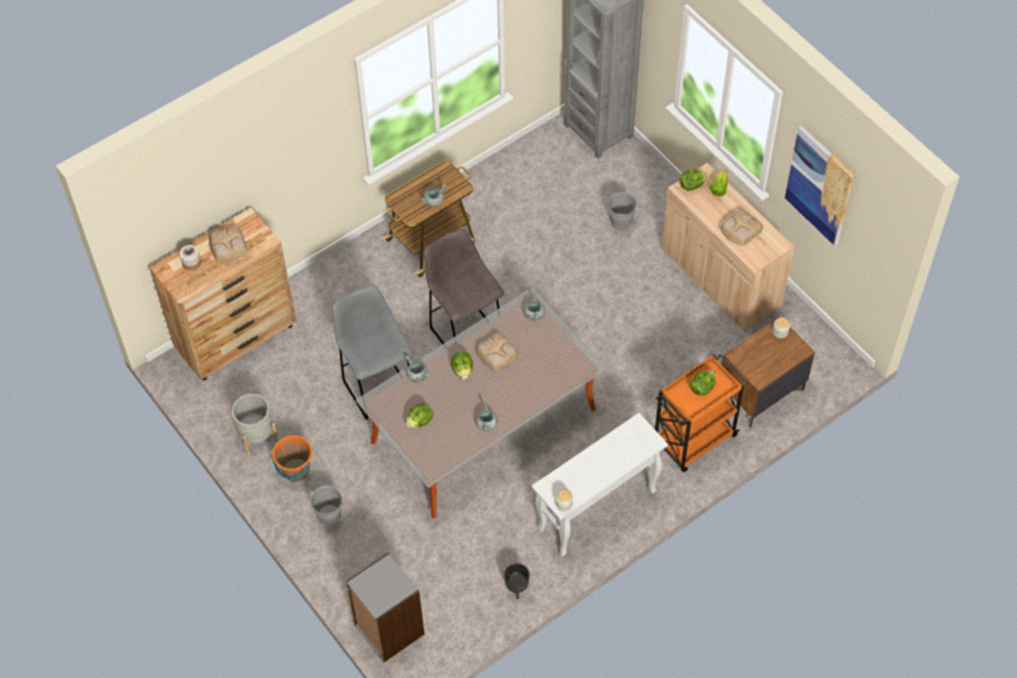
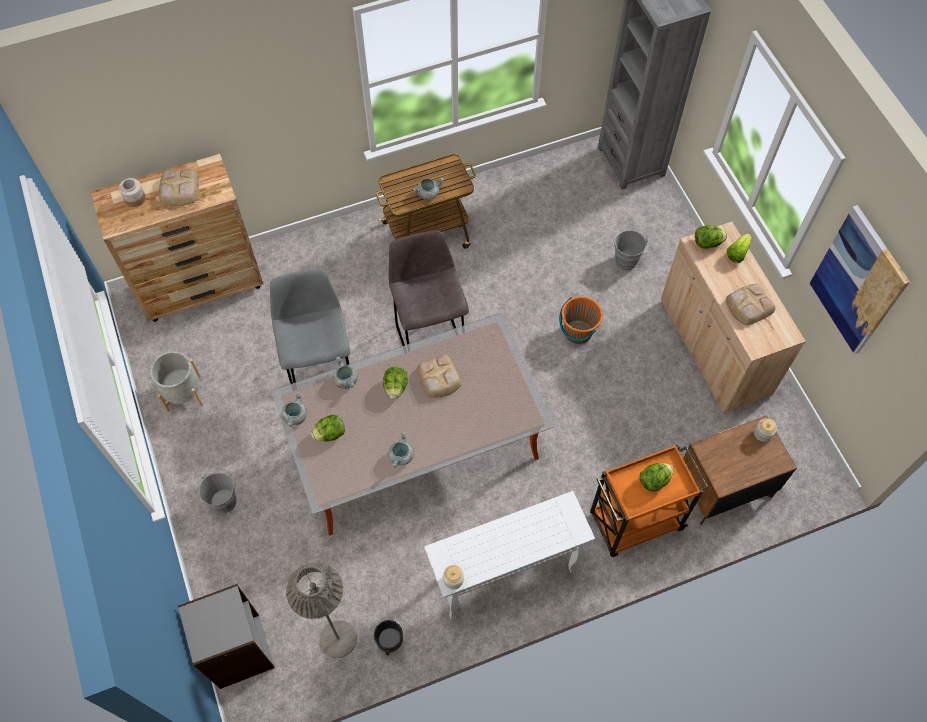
camera: 15 degrees right, 5 degrees up
orange bucket [272,435,312,482] -> orange bucket moved to [559,296,603,344]
grey cooking pot [524,292,545,321] -> grey cooking pot moved to [282,392,307,427]
none -> grey floor lamp [286,562,357,658]

